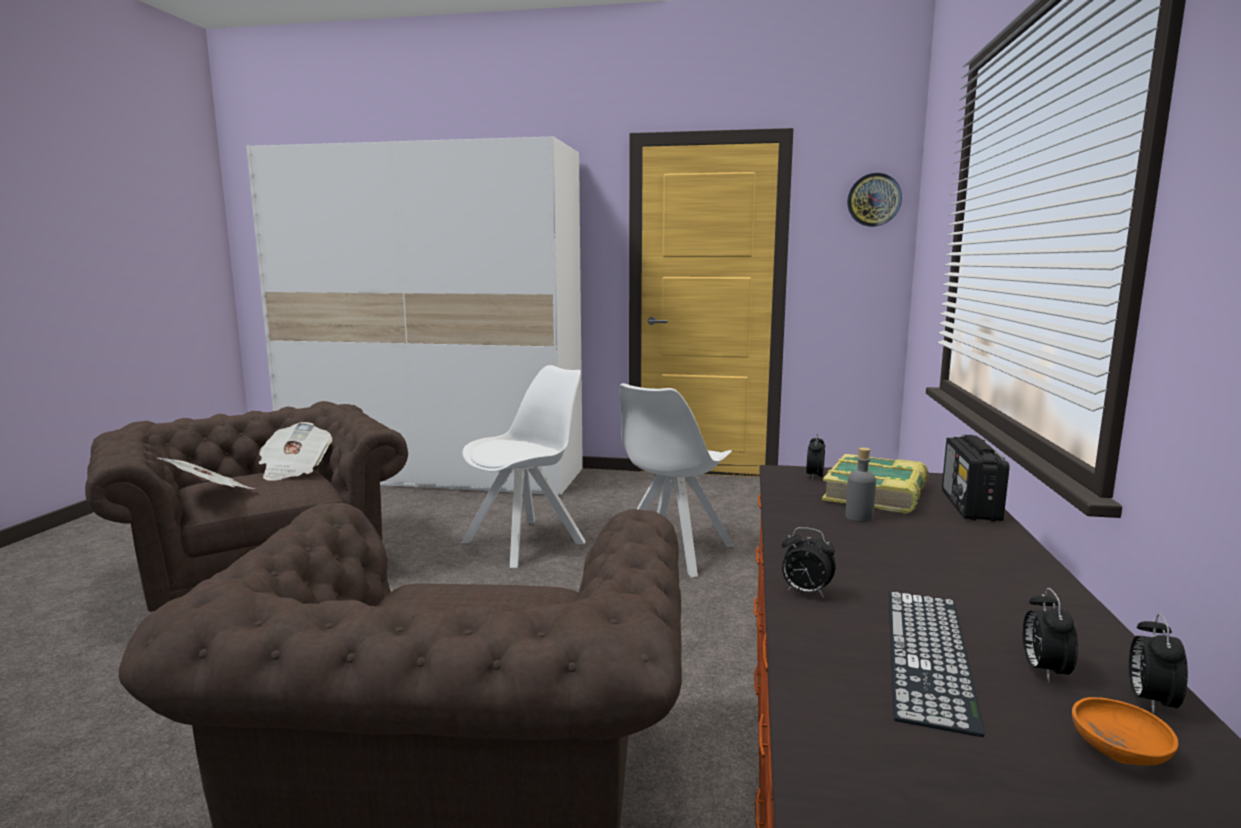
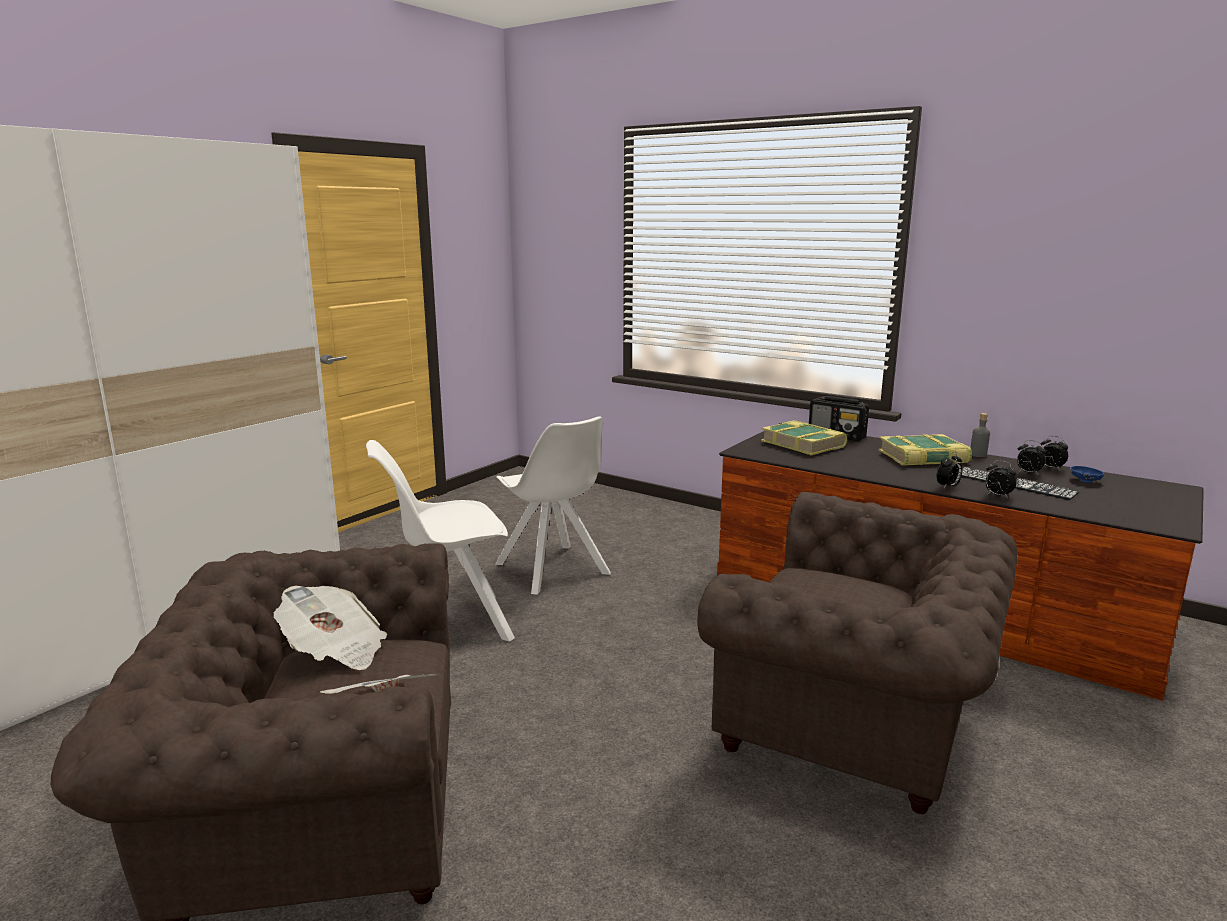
camera: 65 degrees left, 5 degrees up
white chair [461,365,586,568] -> white chair turned 90 degrees counterclockwise [366,440,515,642]
alarm clock [806,433,825,480] -> alarm clock moved to [985,460,1017,498]
grey bottle [845,447,876,522] -> grey bottle moved to [970,413,990,457]
wall clock [847,173,902,227] -> none
orange bowl [1072,697,1178,766] -> blue bowl [1070,466,1104,483]
none -> book [879,434,972,466]

